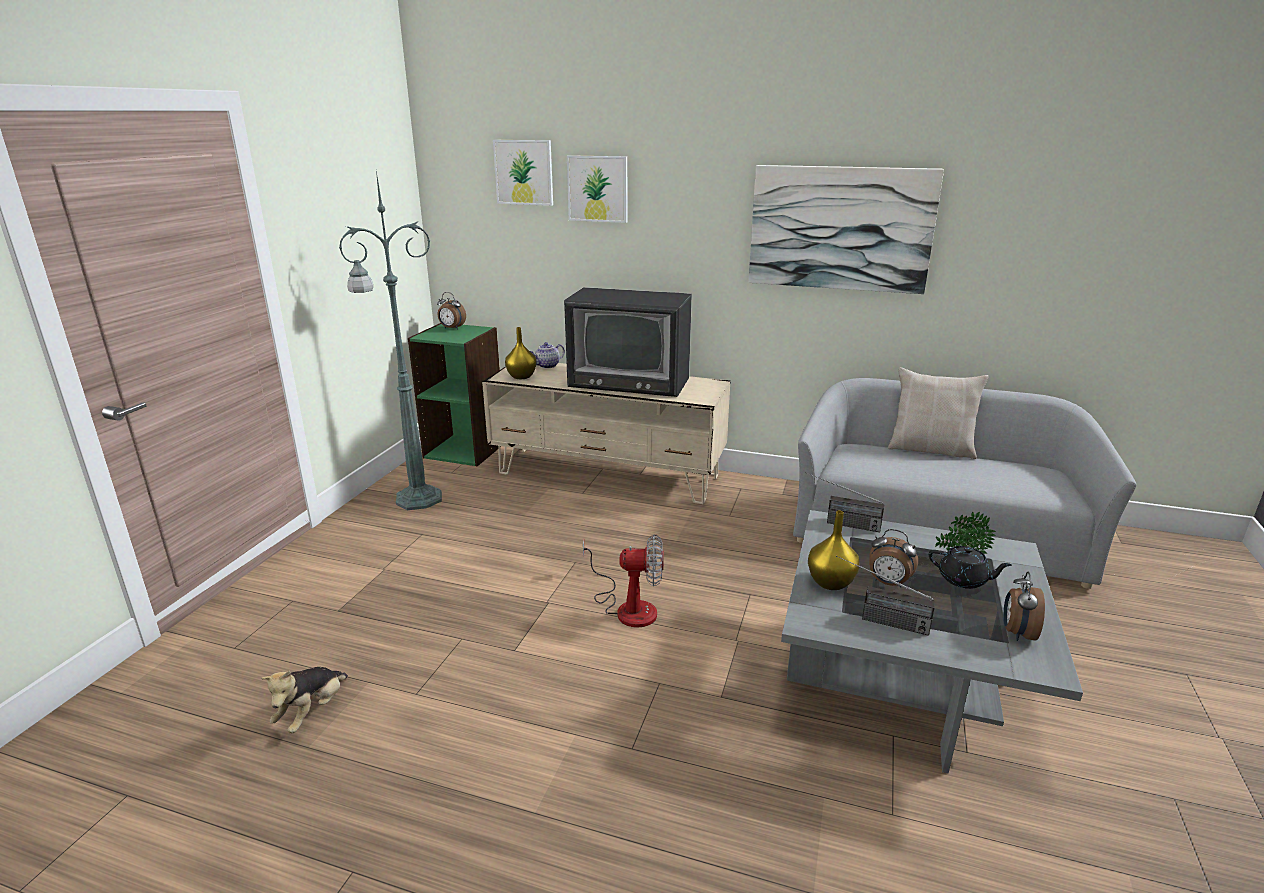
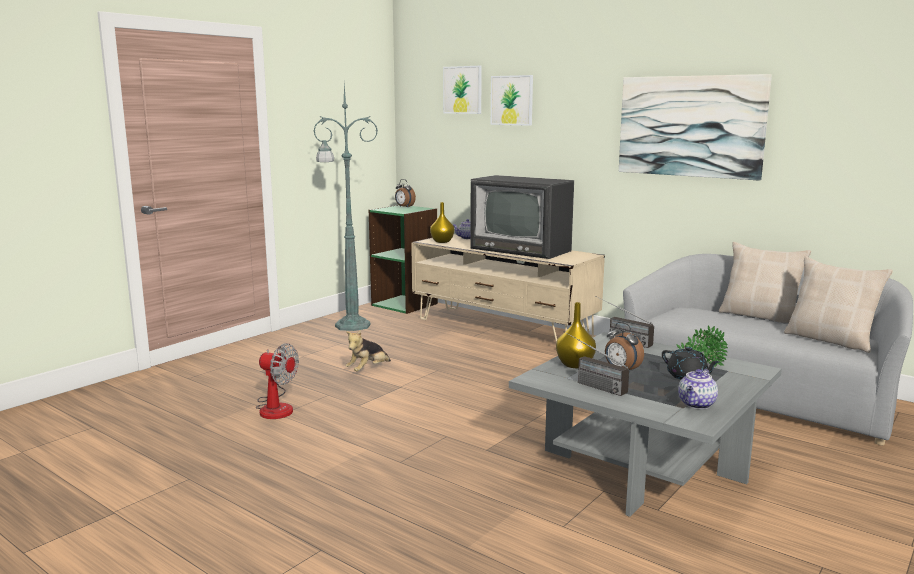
camera: 20 degrees right, 10 degrees down
plush toy [261,667,348,733] -> plush toy moved to [346,330,391,371]
fan [583,534,664,628] -> fan moved to [256,343,299,419]
alarm clock [1003,571,1045,641] -> teapot [678,369,718,409]
none -> beige pillow [784,256,893,353]

